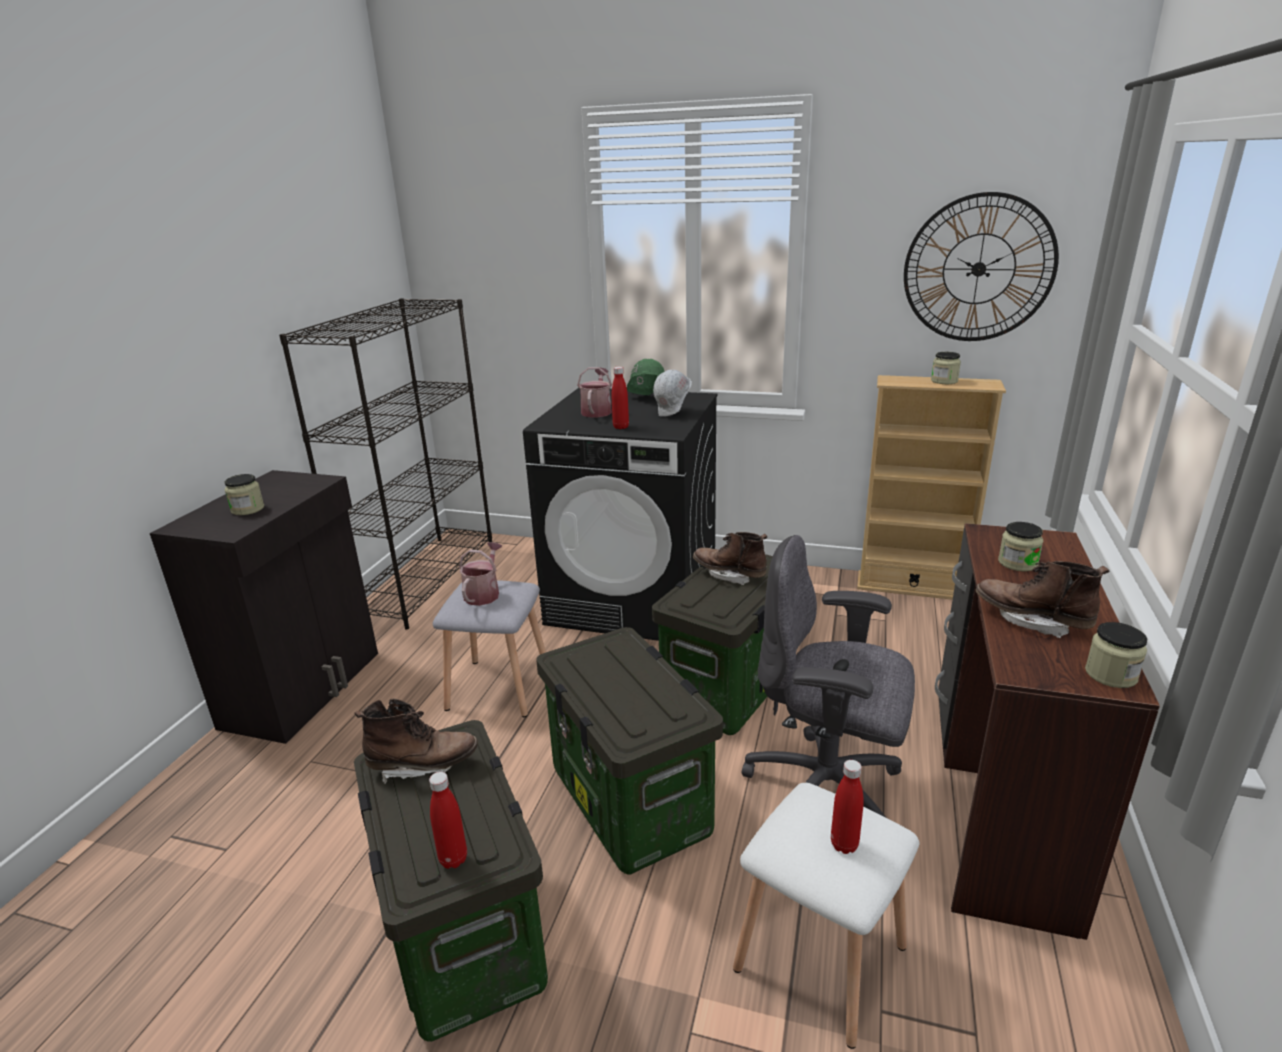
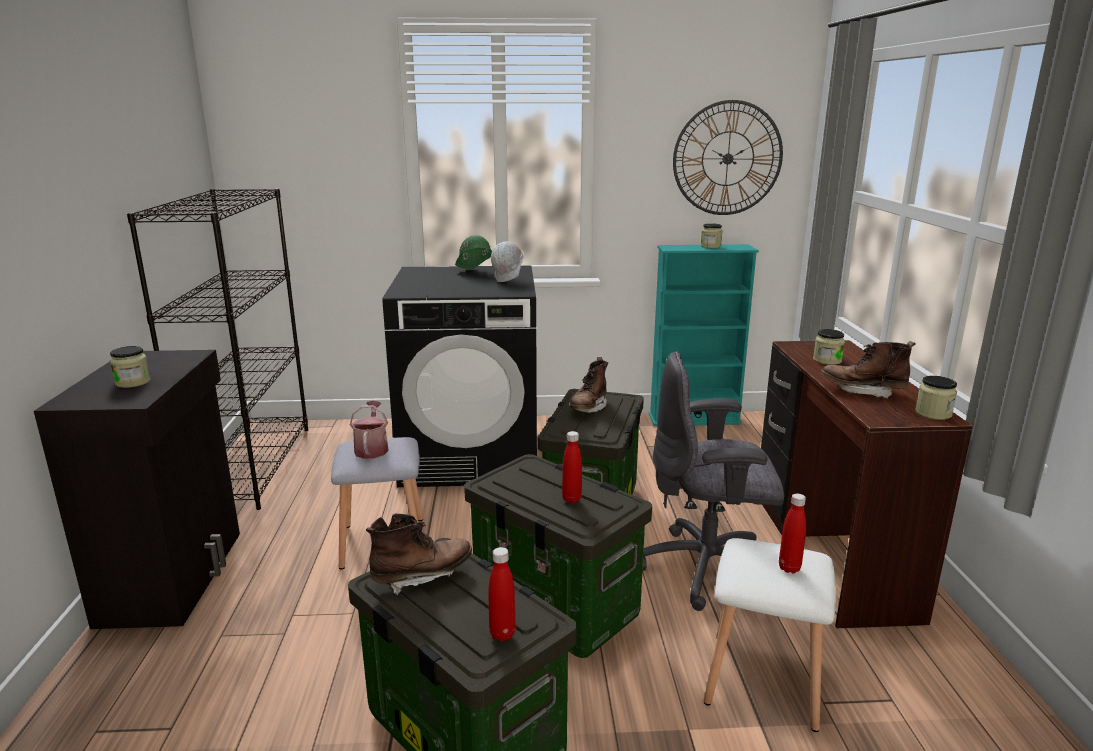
camera: 20 degrees left, 5 degrees down
watering can [577,367,612,417] -> none
red bottle [611,366,629,429] -> red bottle moved to [562,431,582,503]
brown boot [693,532,767,585] -> brown boot turned 75 degrees counterclockwise [569,357,608,413]
beige bookcase [857,375,1006,600] -> turquoise bookcase [649,244,759,426]

